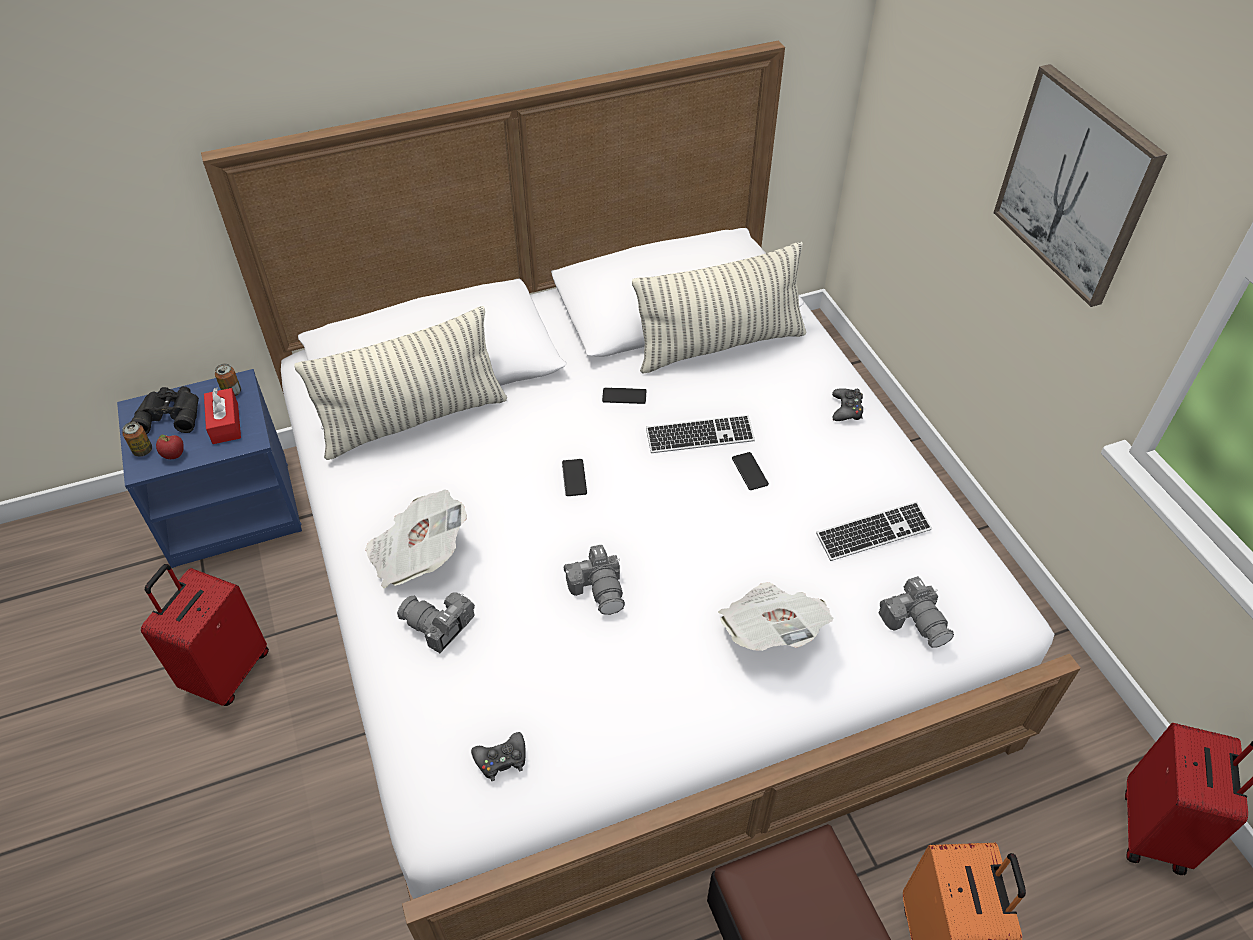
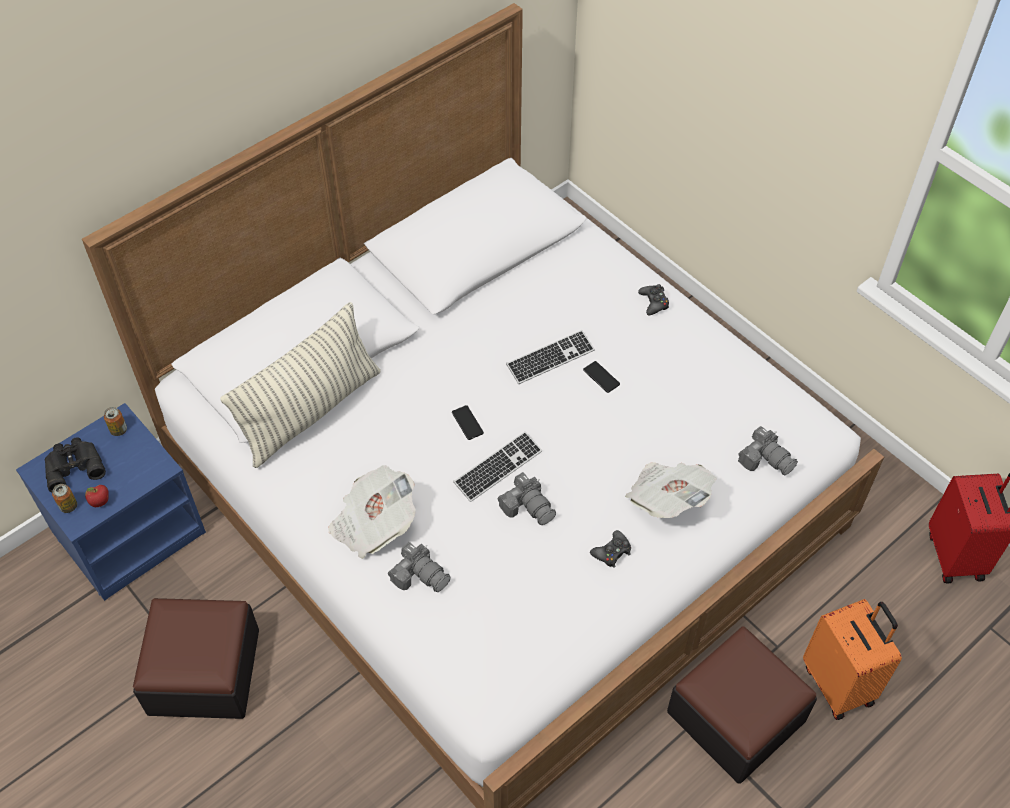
camera: 20 degrees left, 5 degrees up
red suitcase [141,564,269,706] -> ottoman [133,598,259,719]
red tissue box [204,387,241,444] -> none
camera [397,592,475,653] -> camera turned 150 degrees counterclockwise [388,542,451,592]
black game controller [471,732,526,781] -> black game controller moved to [590,530,631,568]
phone [602,387,646,404] -> none
pillow [632,242,807,374] -> none
keyboard [816,501,932,561] -> keyboard moved to [453,431,542,502]
picture [994,64,1168,307] -> none

